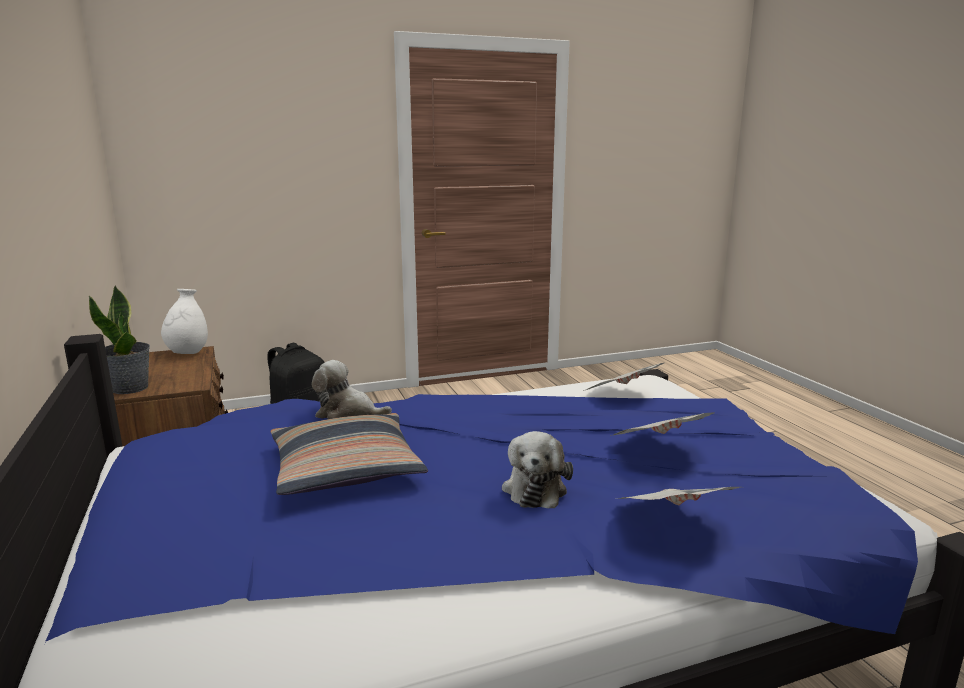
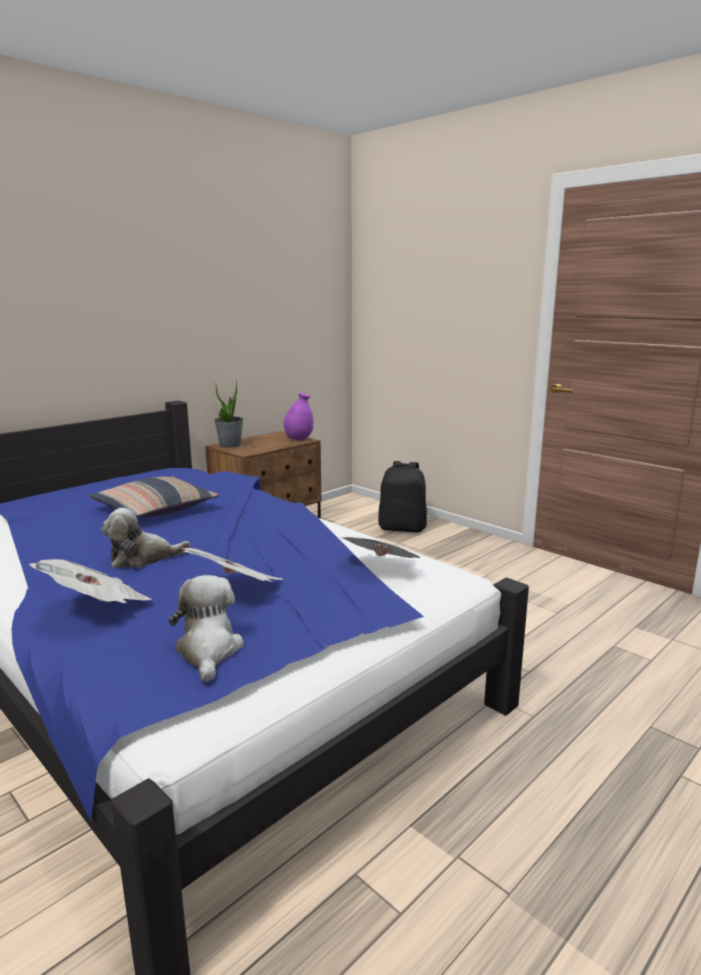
camera: 65 degrees right, 0 degrees up
white vase [161,289,208,354] -> purple vase [284,393,313,440]
plush toy [312,360,392,419] -> plush toy moved to [169,575,244,683]

